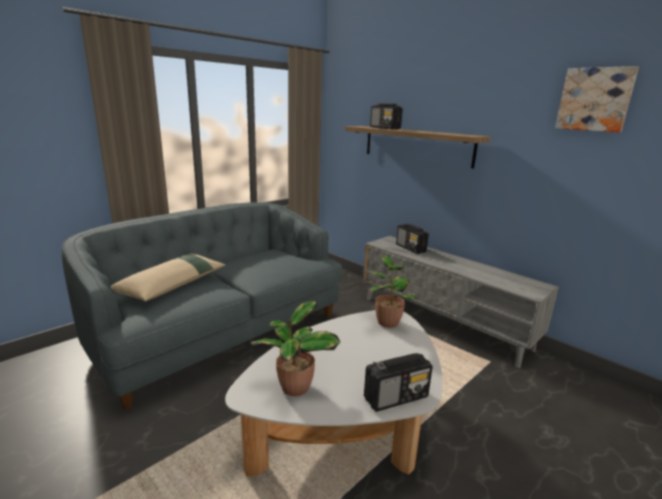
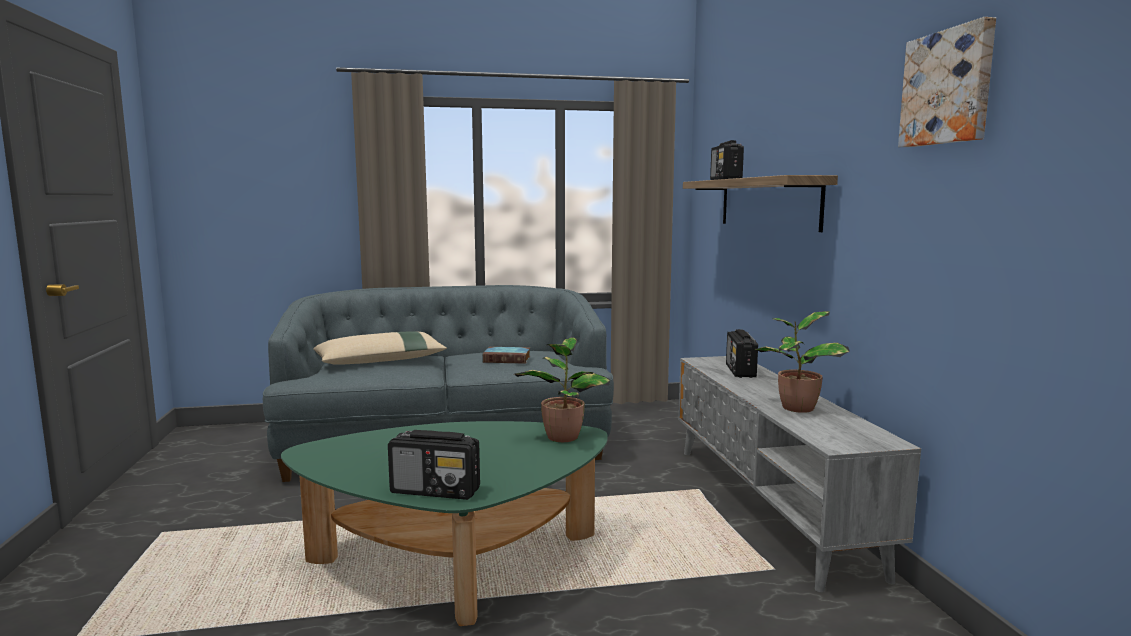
camera: 35 degrees right, 10 degrees down
white coffee table [225,310,443,477] -> green coffee table [281,421,608,626]
potted plant [250,301,340,396] -> potted plant moved to [754,311,850,413]
none -> book [482,347,530,364]

